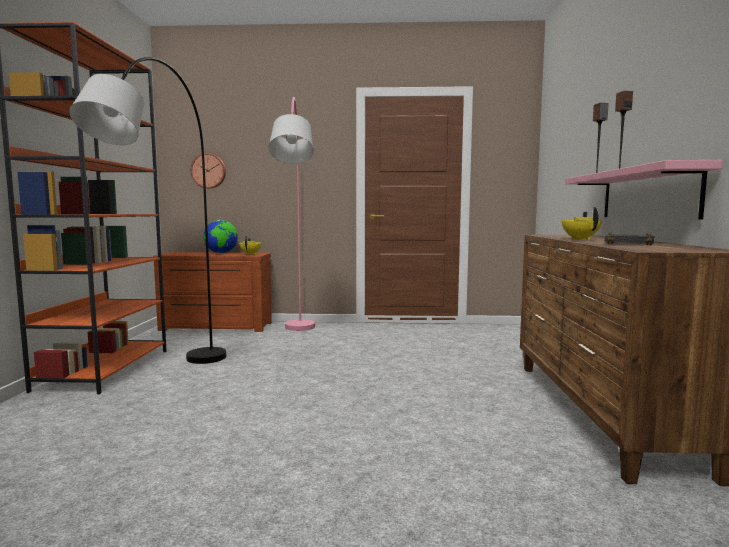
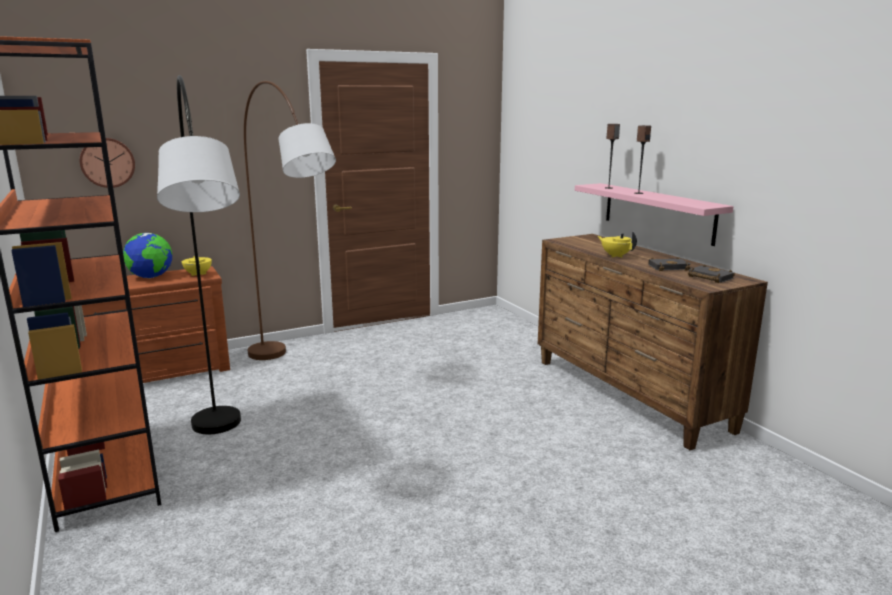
camera: 30 degrees left, 10 degrees up
pink floor lamp [268,97,315,331] -> brown floor lamp [244,81,336,360]
none -> black book [688,264,735,283]

